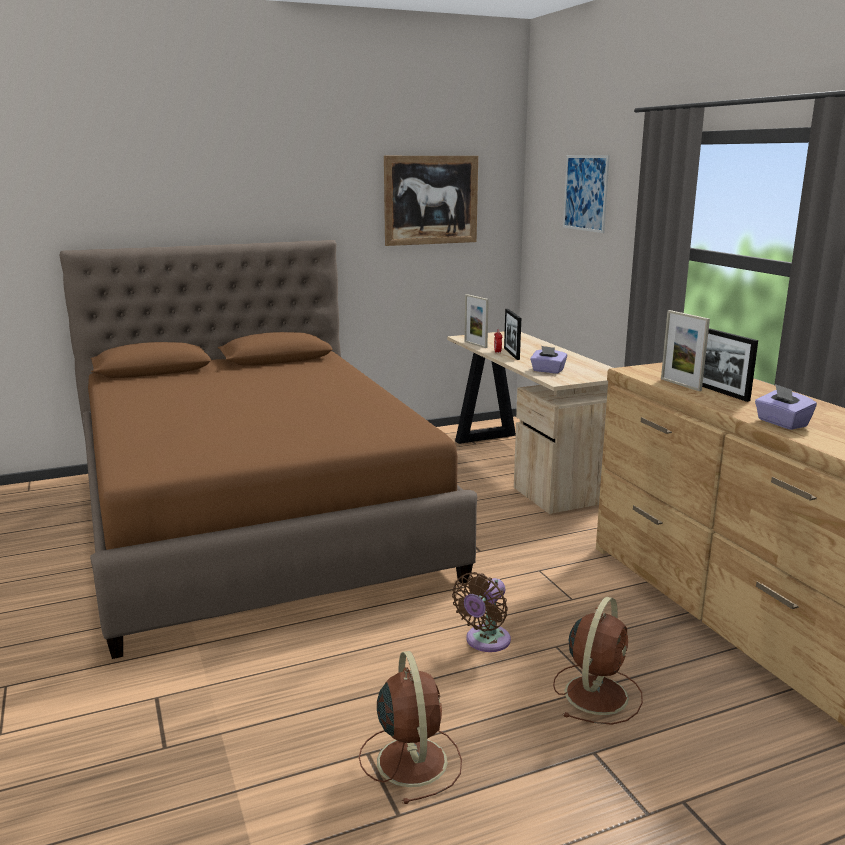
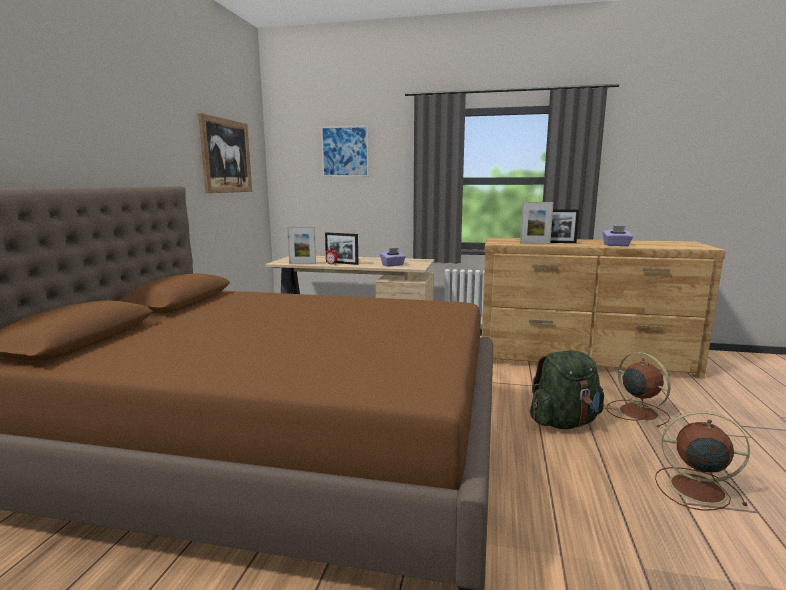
camera: 55 degrees left, 5 degrees down
brown fan [452,572,511,652] -> green backpack [530,350,604,429]

